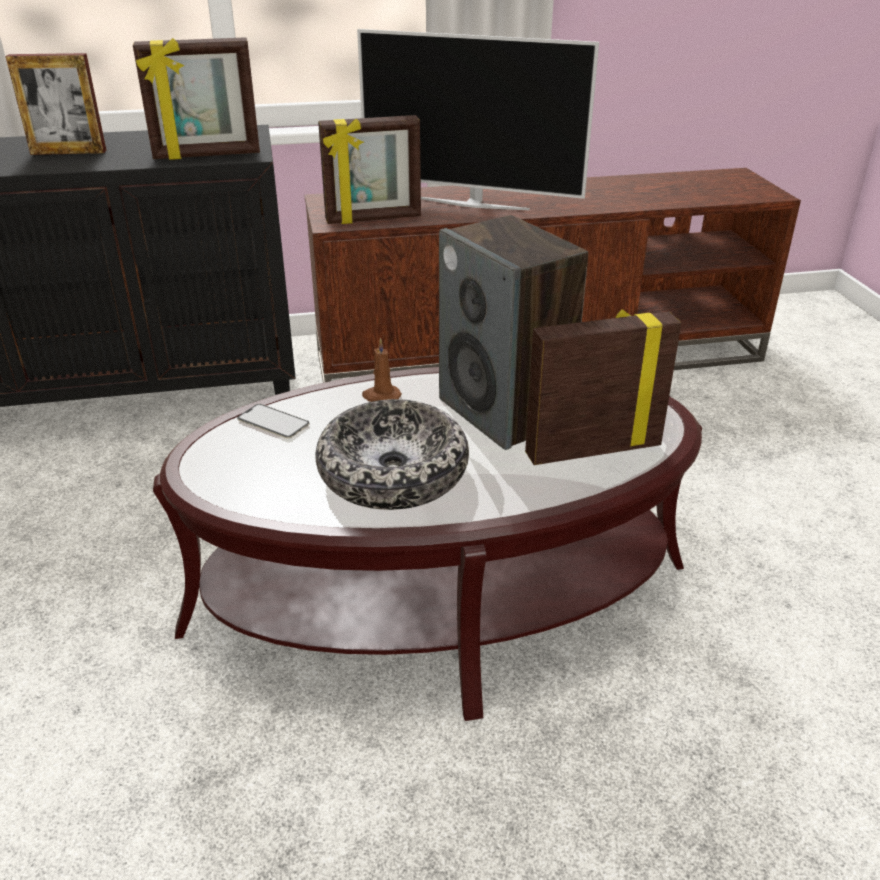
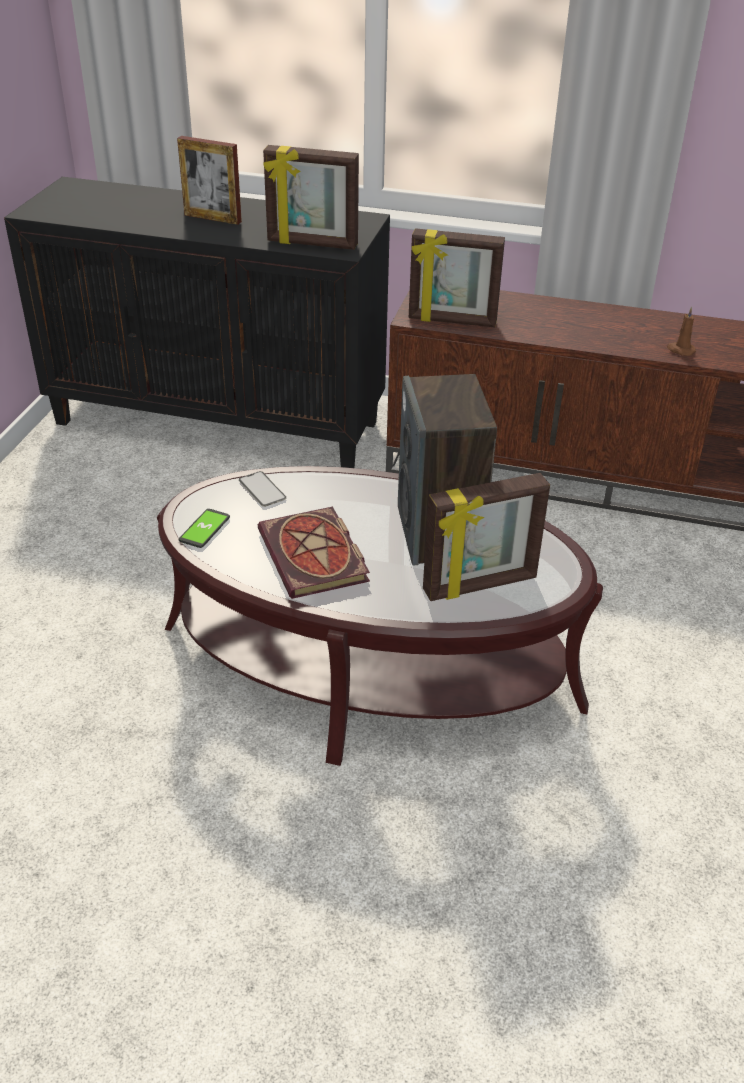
camera: 25 degrees right, 5 degrees up
bowl [315,399,469,510] -> book [258,507,370,599]
television [357,29,599,210] -> none
brown candle [362,338,402,402] -> brown candle moved to [667,306,696,356]
picture frame [525,309,681,465] -> picture frame turned 150 degrees clockwise [423,473,550,601]
none -> phone [179,509,230,548]

